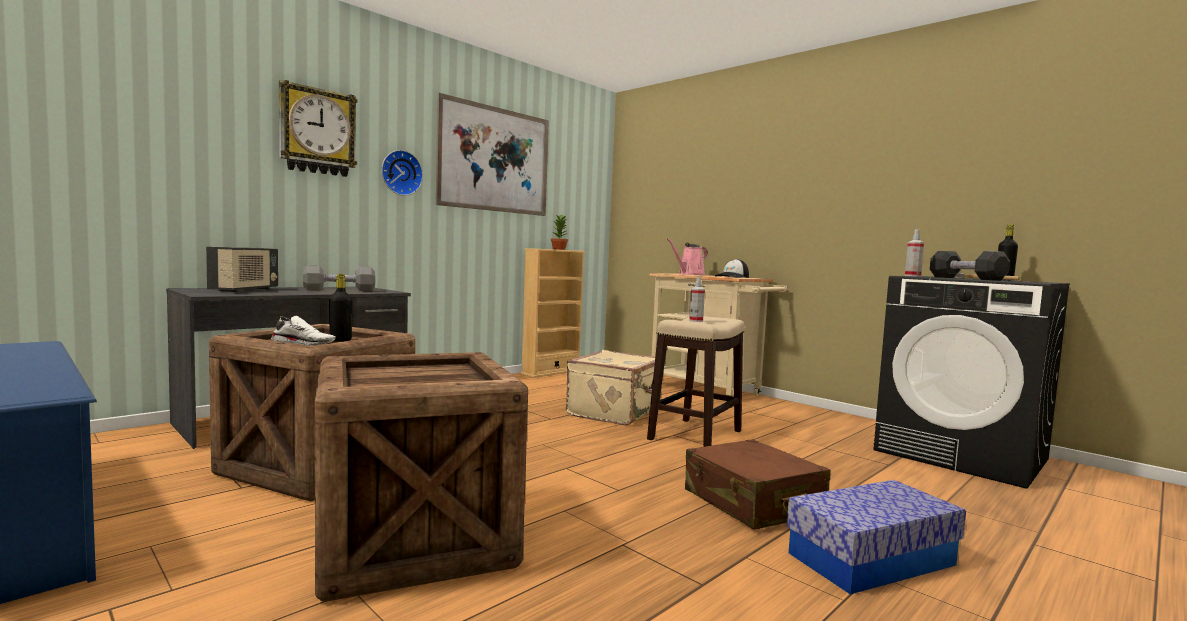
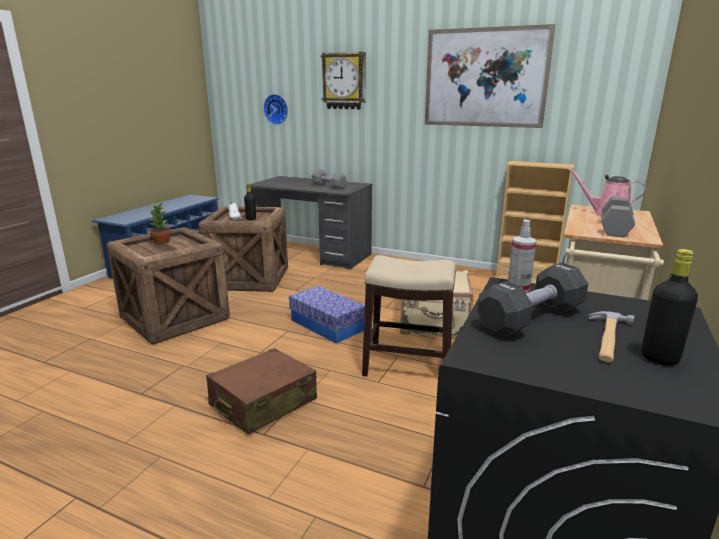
camera: 70 degrees right, 15 degrees up
radio [206,247,278,292] -> none
wall clock [381,150,423,196] -> wall clock moved to [263,94,288,125]
potted plant [551,215,568,250] -> potted plant moved to [148,203,171,244]
spray bottle [689,276,705,322] -> none
cap [715,259,749,278] -> grey dumbbell [601,197,635,237]
storage box [787,480,966,594] -> storage box moved to [289,286,365,344]

